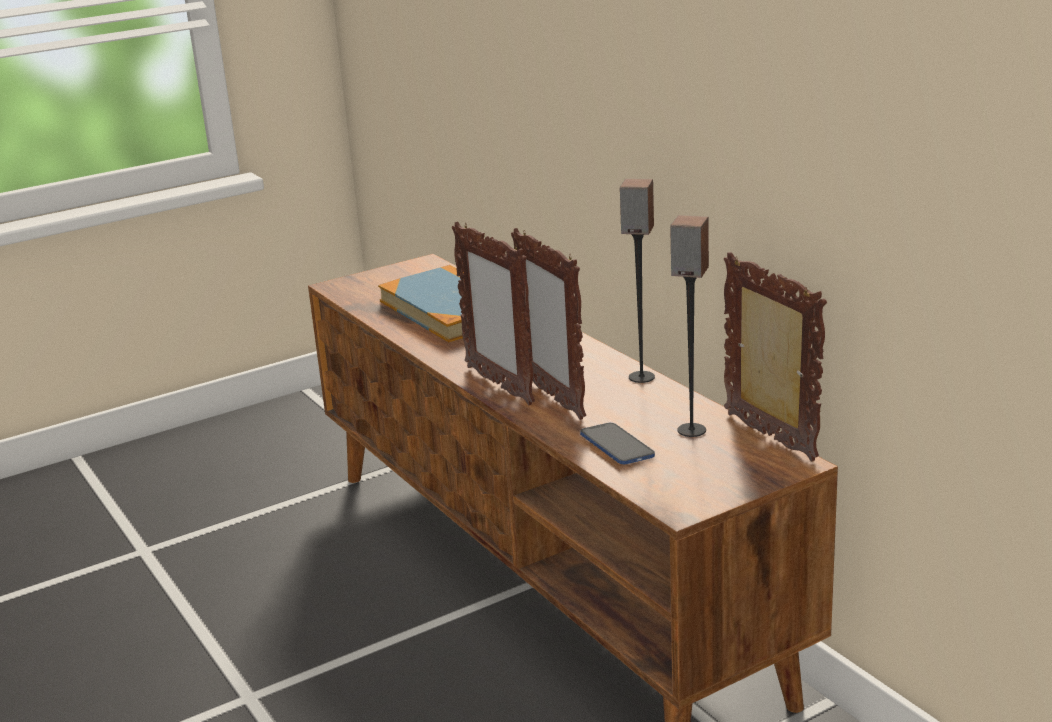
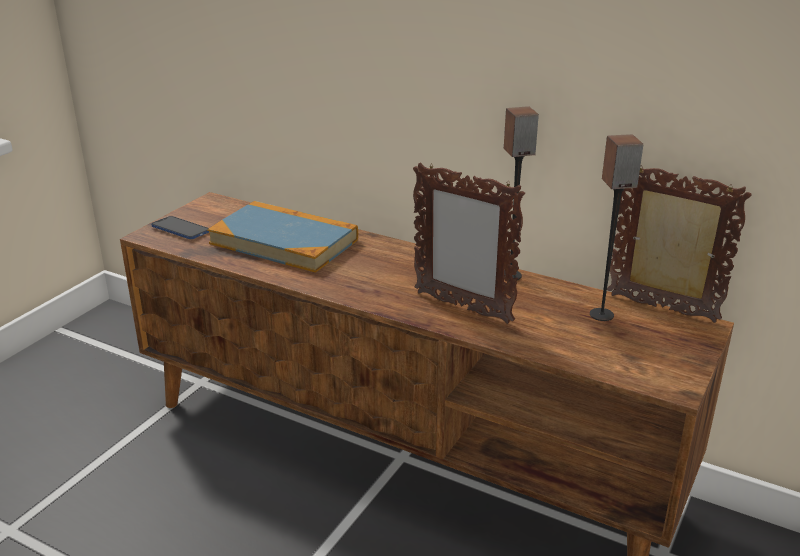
camera: 30 degrees left, 5 degrees up
picture frame [452,221,535,406] -> none
phone [580,423,655,464] -> phone moved to [152,216,209,239]

